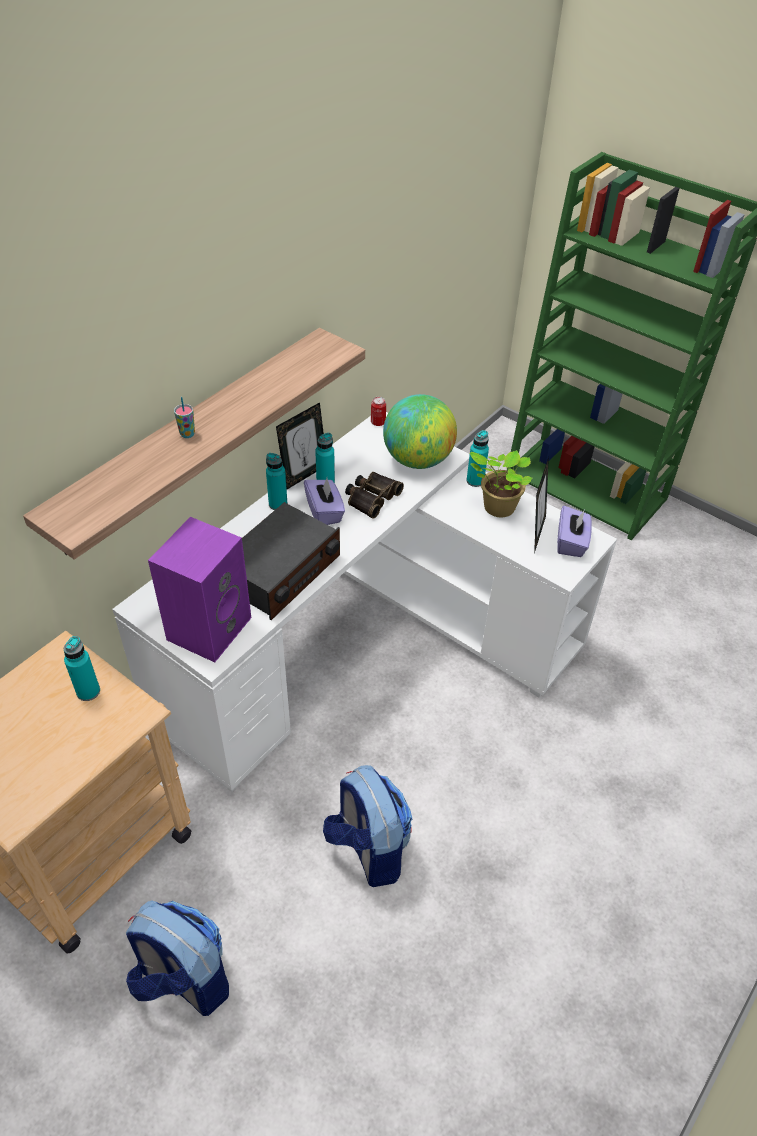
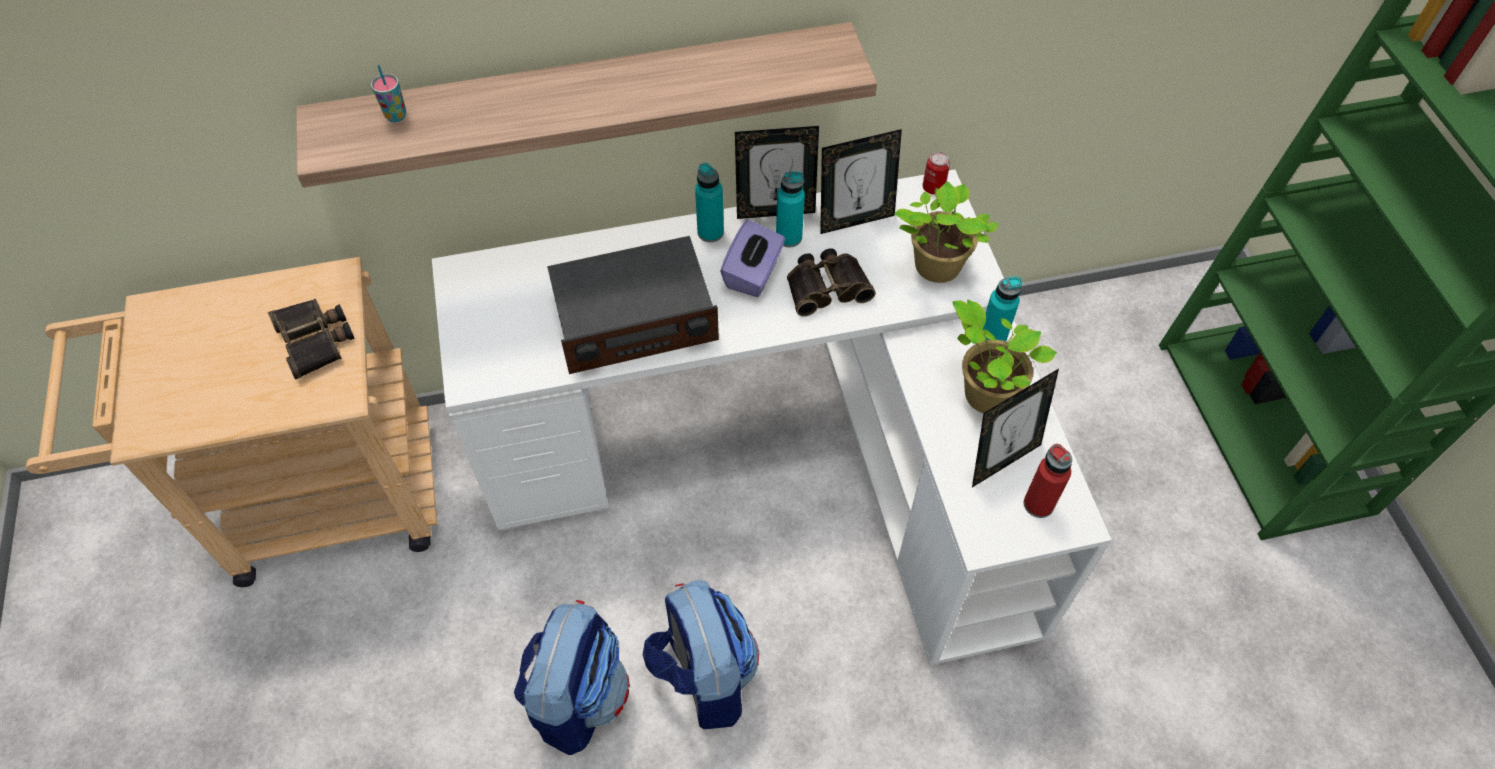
camera: 40 degrees right, 10 degrees up
turquoise bottle [64,636,100,701] -> binoculars [268,299,355,380]
backpack [126,900,229,1016] -> backpack moved to [643,580,759,729]
purple speaker [148,517,251,662] -> none
cup [174,397,195,438] -> cup moved to [371,65,406,122]
globe [383,394,457,469] -> potted plant [894,182,999,283]
purple tissue box [557,506,592,557] -> red bottle [1024,444,1072,518]
none -> picture frame [820,129,902,234]

